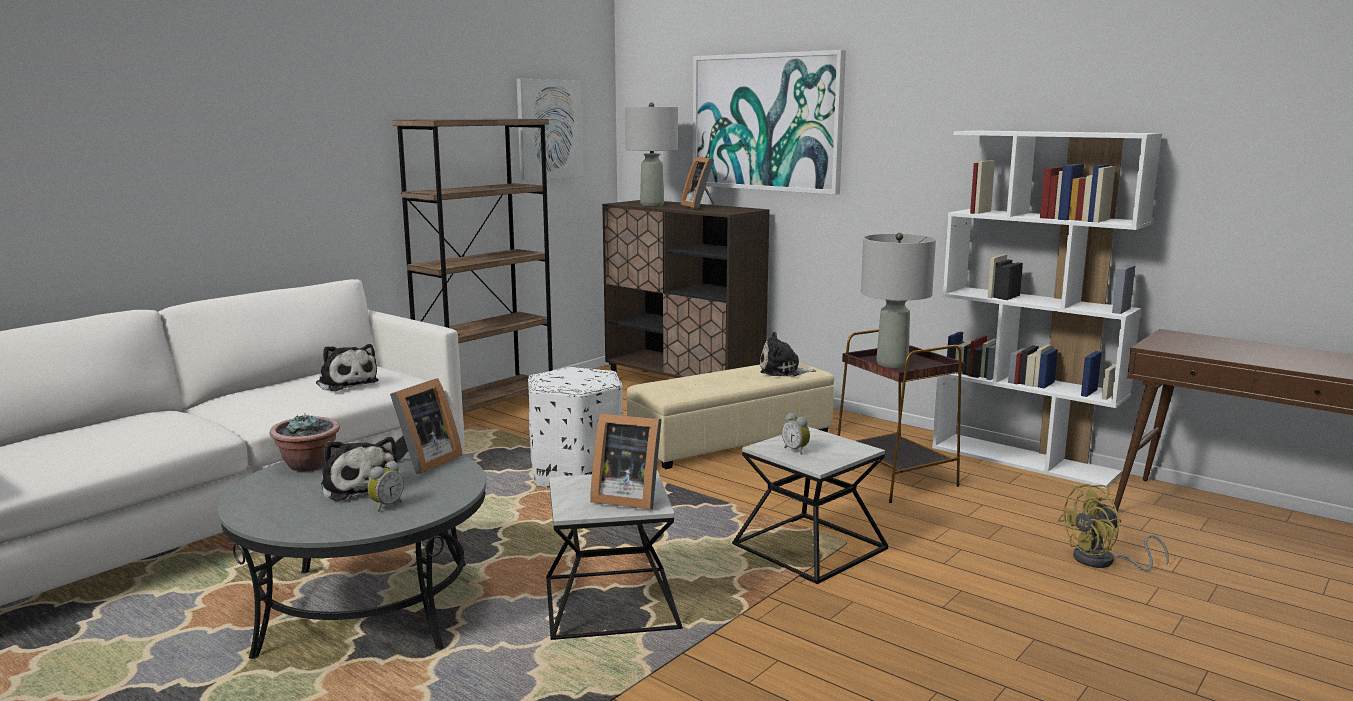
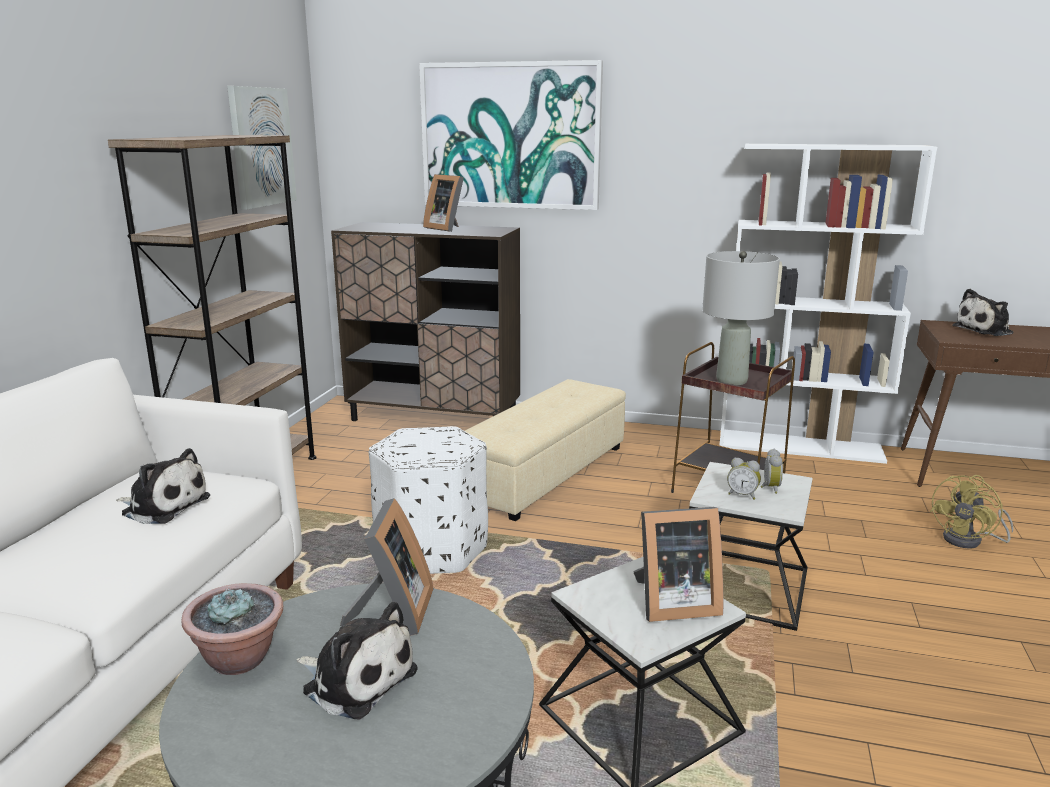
camera: 25 degrees left, 5 degrees up
alarm clock [368,461,404,512] -> alarm clock moved to [761,449,783,494]
grey table lamp [625,103,678,206] -> none
plush toy [760,332,816,377] -> plush toy moved to [952,289,1013,336]

